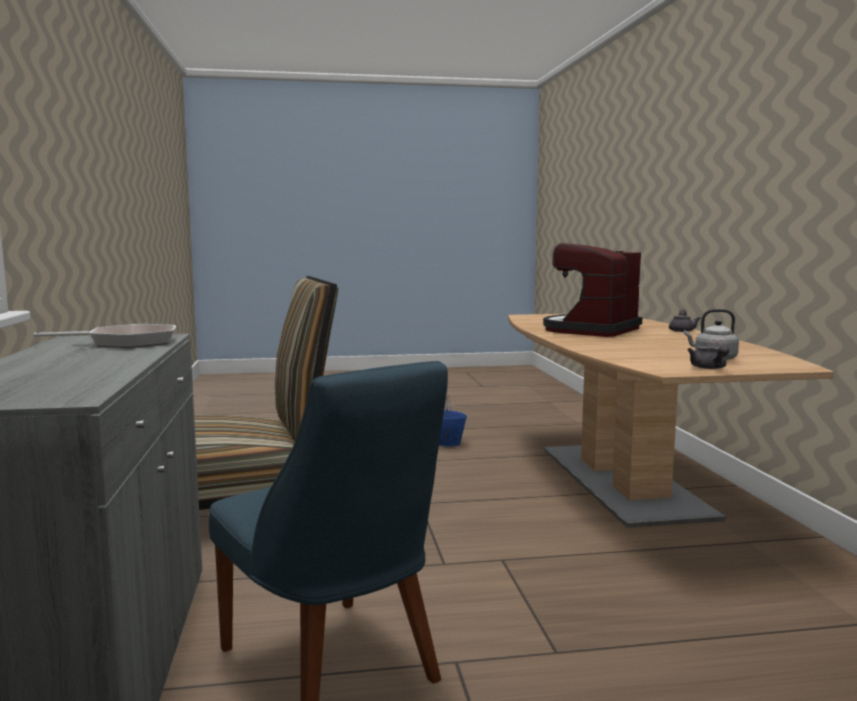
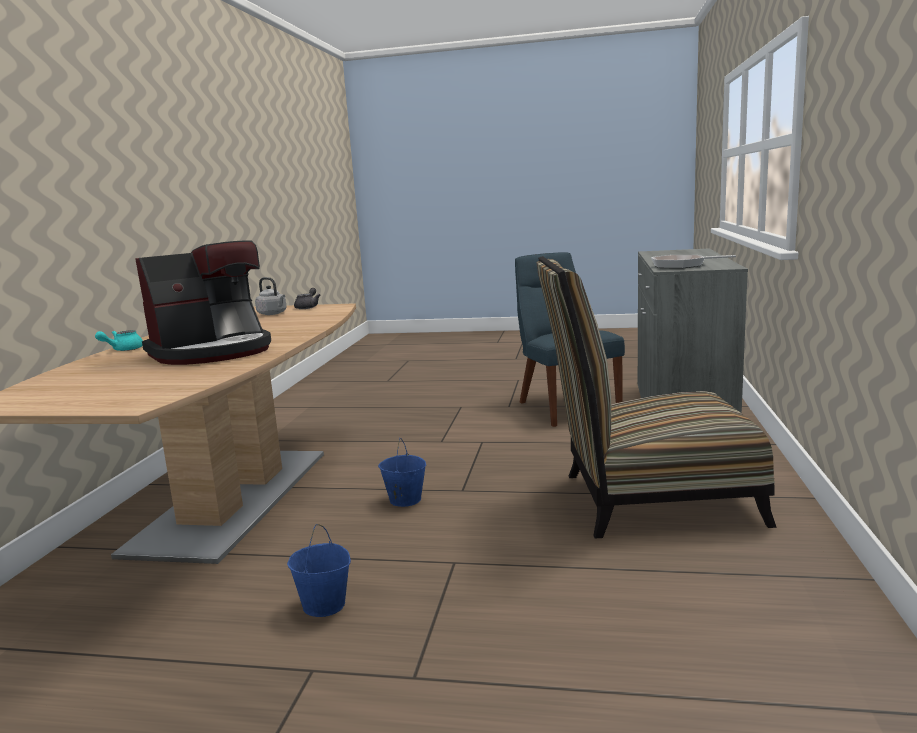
camera: 160 degrees left, 5 degrees up
grey teapot [669,310,700,332] -> turquoise teapot [95,330,143,351]
none -> blue bucket [378,438,426,507]

